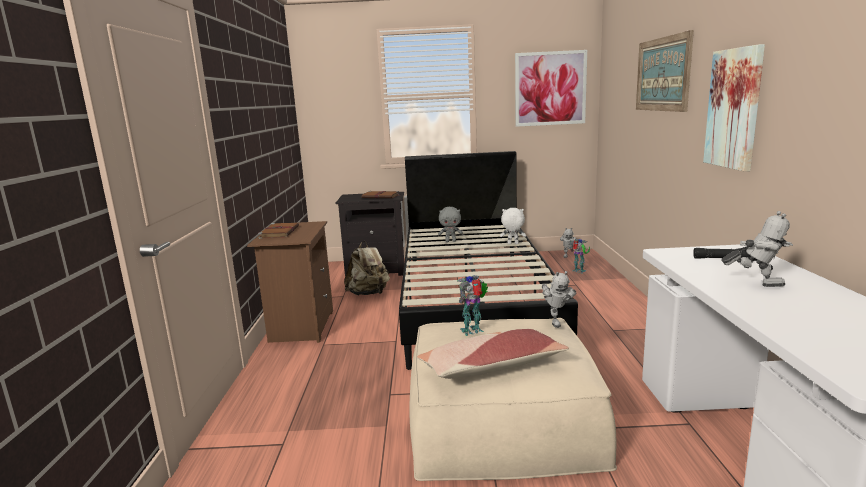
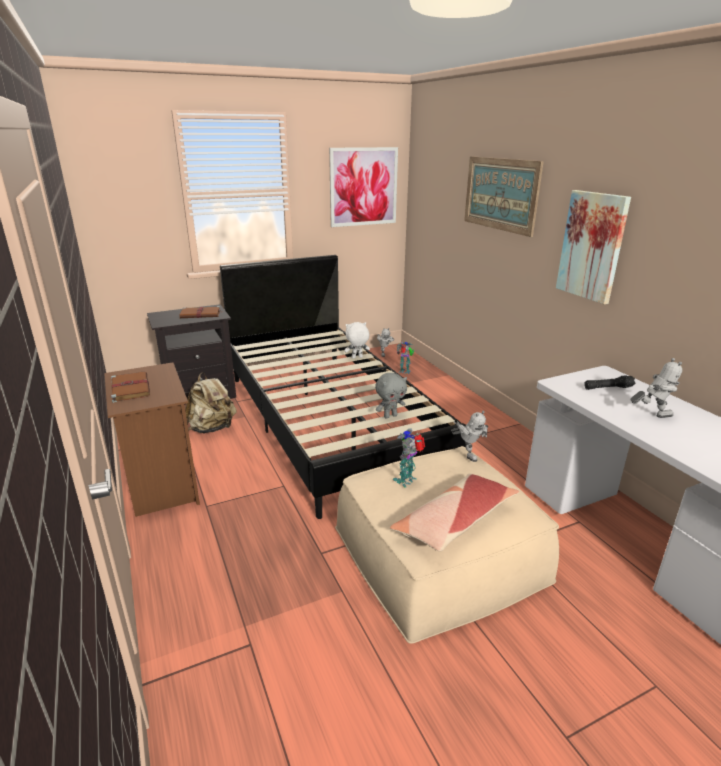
camera: 25 degrees left, 10 degrees up
grey plush toy [438,207,463,242] -> grey plush toy moved to [375,373,407,418]

